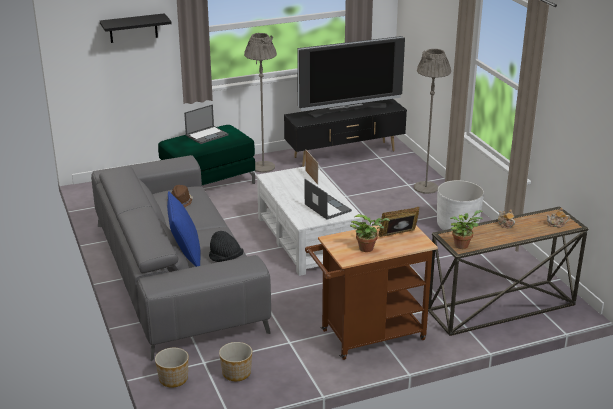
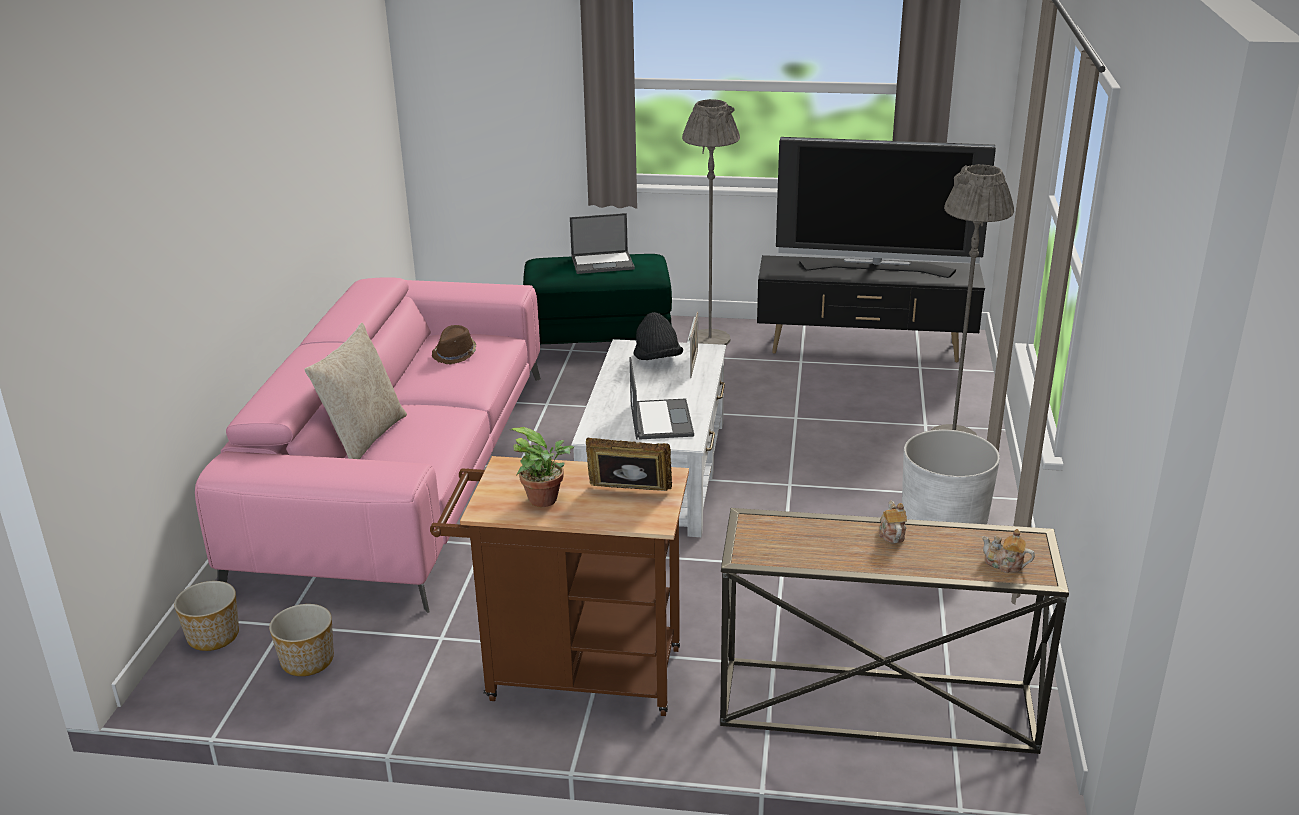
camera: 30 degrees right, 0 degrees up
grey sofa [91,155,271,362] -> pink sofa [195,277,541,613]
black shelf [100,13,172,43] -> none
blue pillow [167,191,201,267] -> beige pillow [304,323,407,459]
black hat [209,231,243,262] -> black hat moved to [633,312,683,360]
potted plant [450,210,483,249] -> none

